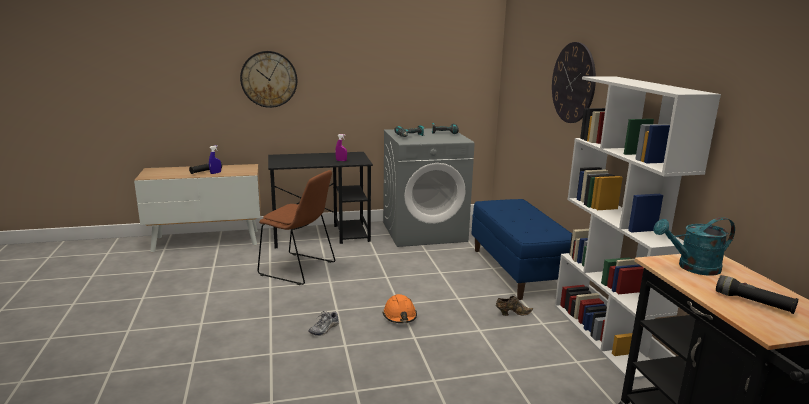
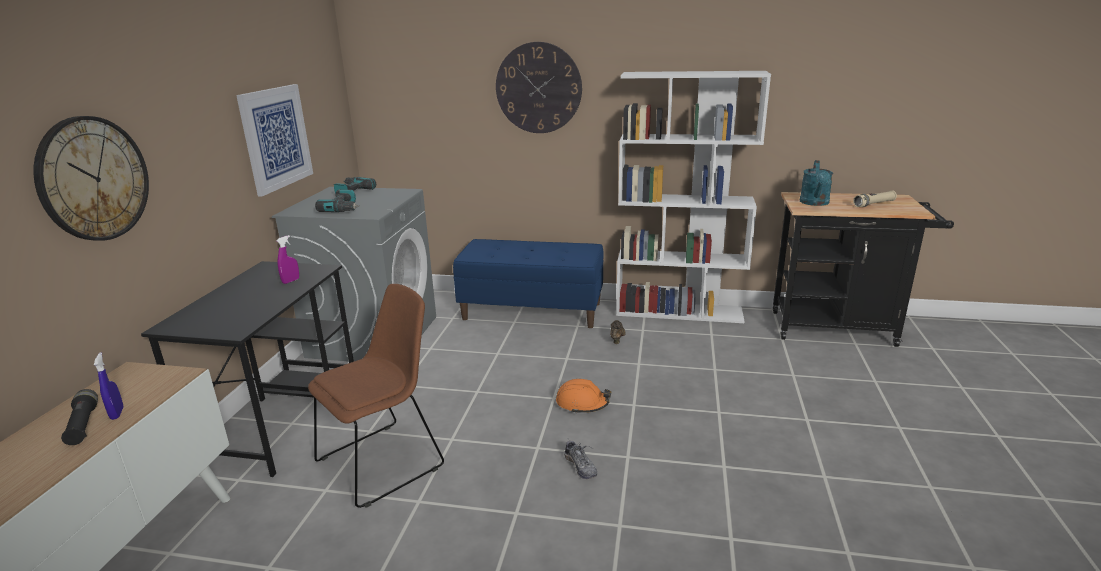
camera: 65 degrees left, 5 degrees up
black flashlight [716,275,798,314] -> beige flashlight [853,190,897,207]
none -> picture [236,84,313,196]

